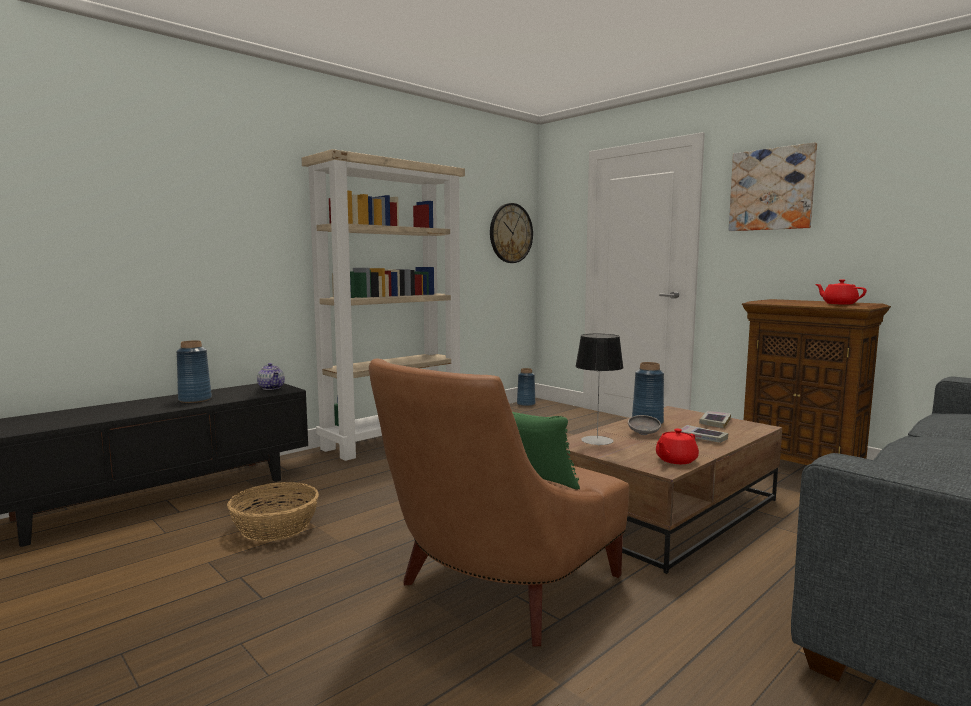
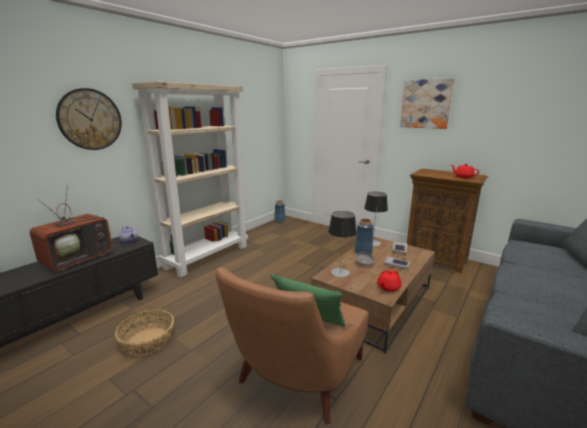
camera: 10 degrees left, 10 degrees up
blue vase [176,340,212,403] -> television [29,185,114,271]
wall clock [490,203,533,263] -> wall clock moved to [56,88,122,150]
none -> table lamp [364,192,388,246]

